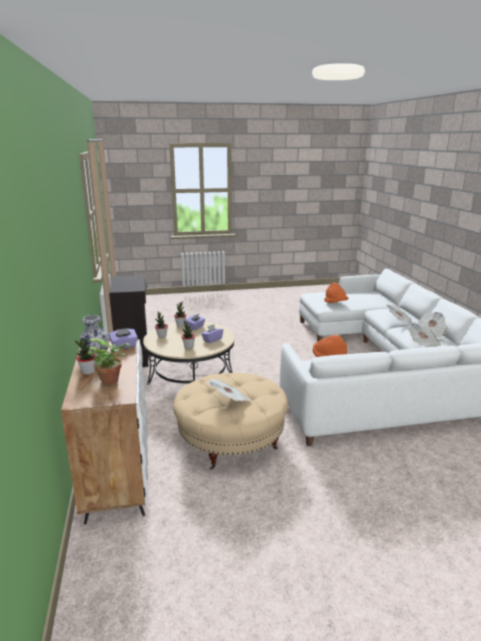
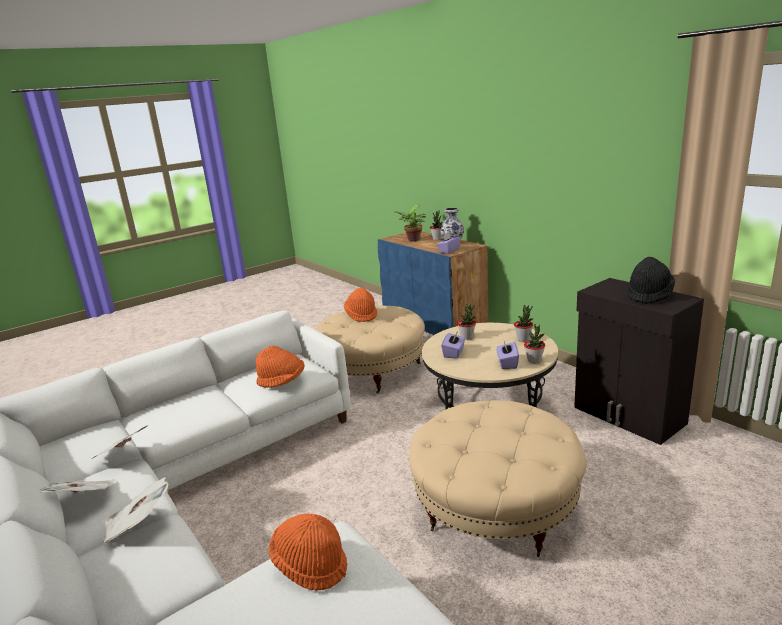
camera: 155 degrees right, 0 degrees up
white cabinet [61,339,149,524] -> blue cabinet [378,232,488,335]
newspaper [208,379,251,402] -> orange hat [344,288,377,322]
none -> beige ottoman [409,400,586,557]
none -> black hat [628,257,675,304]

